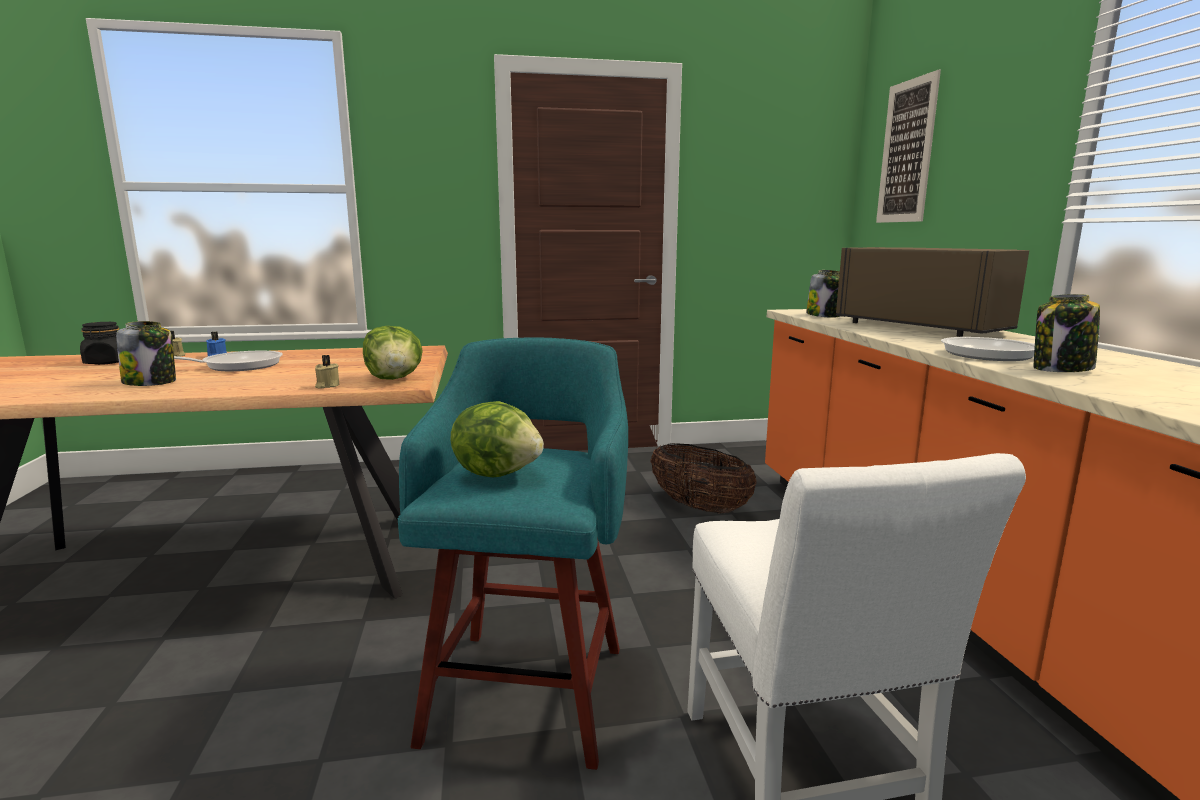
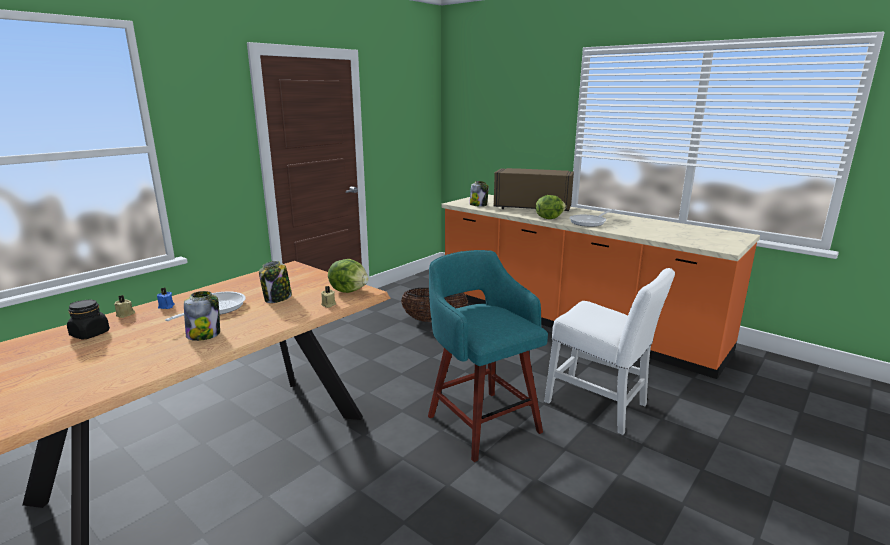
camera: 40 degrees left, 5 degrees up
lettuce [450,401,544,477] -> lettuce moved to [536,195,566,219]
picture [876,70,941,223] -> none
jar [1034,294,1100,372] -> jar moved to [259,261,292,303]

